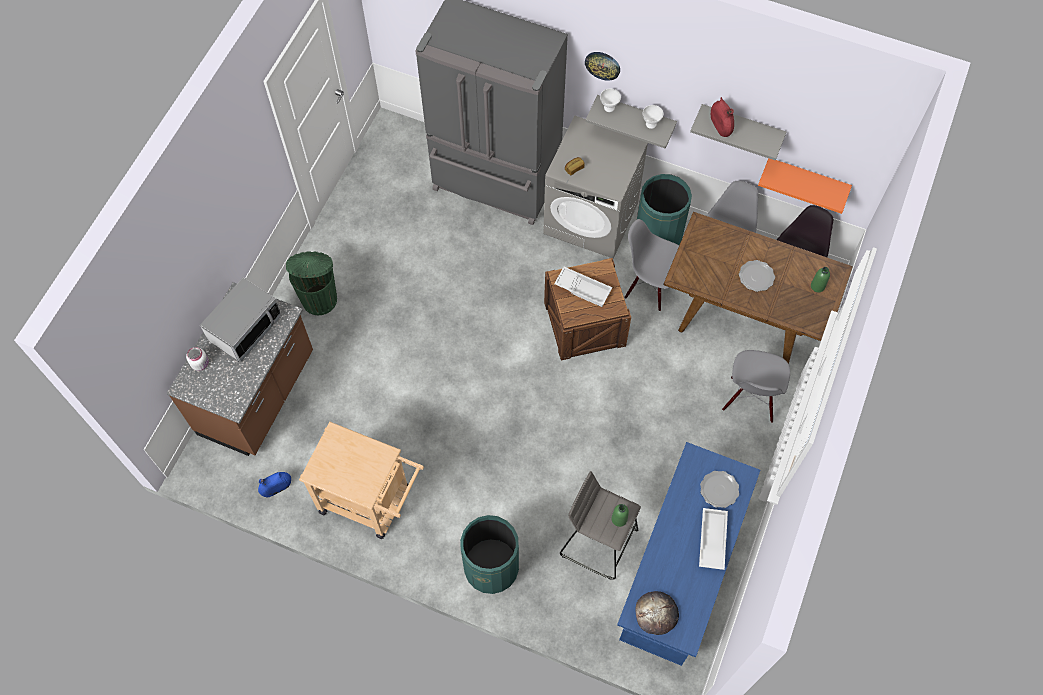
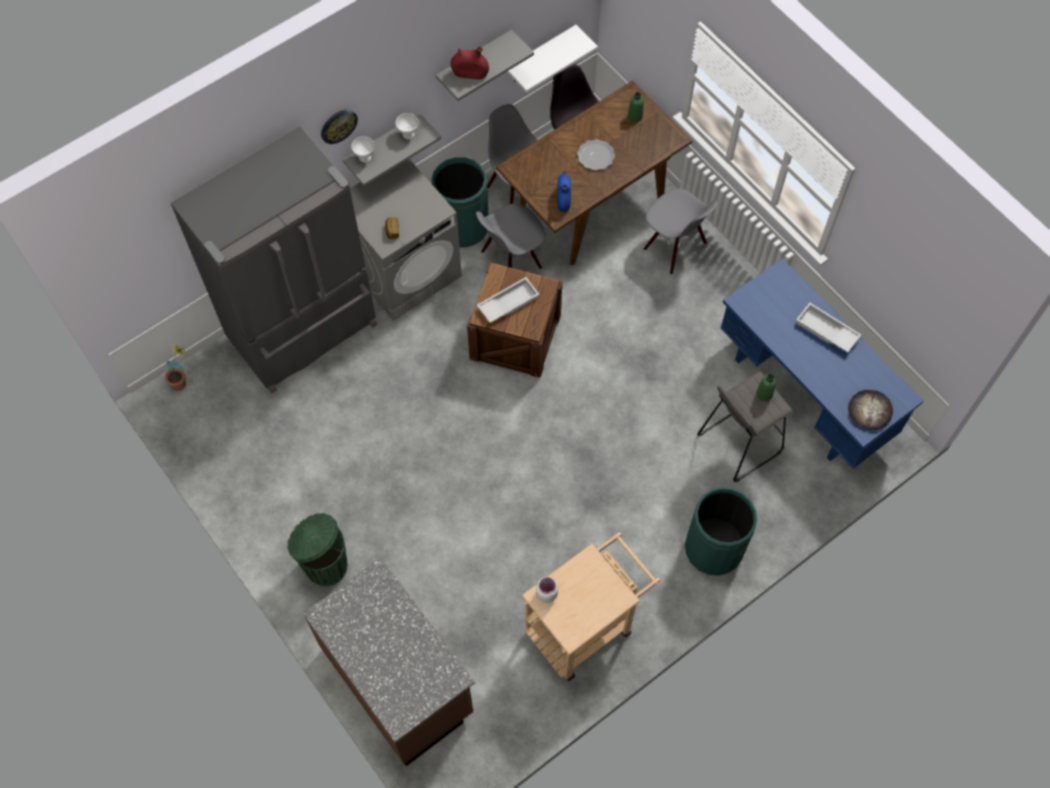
camera: 60 degrees left, 0 degrees up
white jar [186,347,209,371] -> white jar moved to [536,577,558,603]
microwave [200,278,282,362] -> none
blue vase [258,472,291,497] -> blue vase moved to [557,171,571,212]
plate [700,471,739,508] -> none
orange shelf [758,158,852,214] -> white shelf [507,25,598,93]
none -> potted plant [165,345,187,391]

